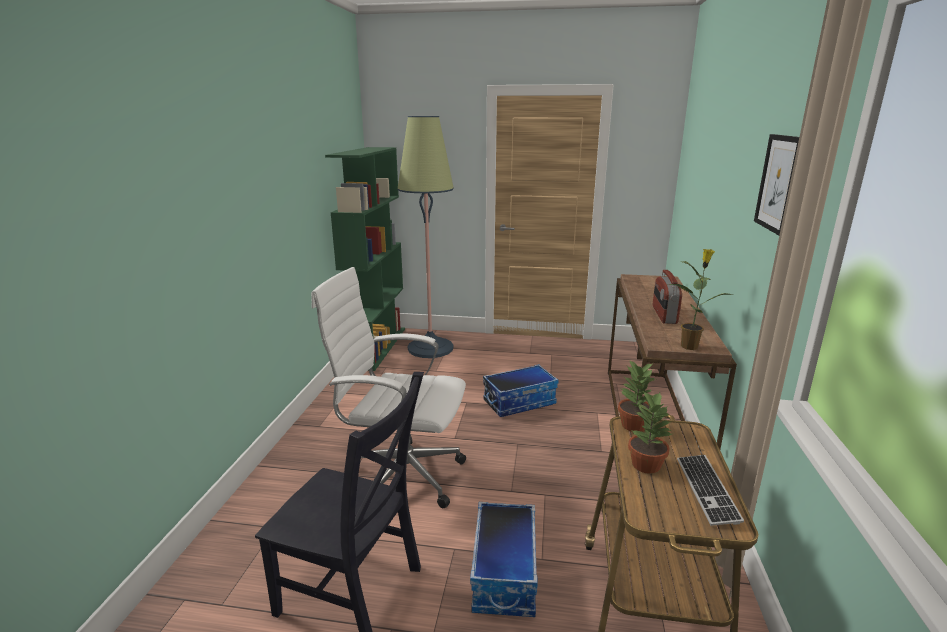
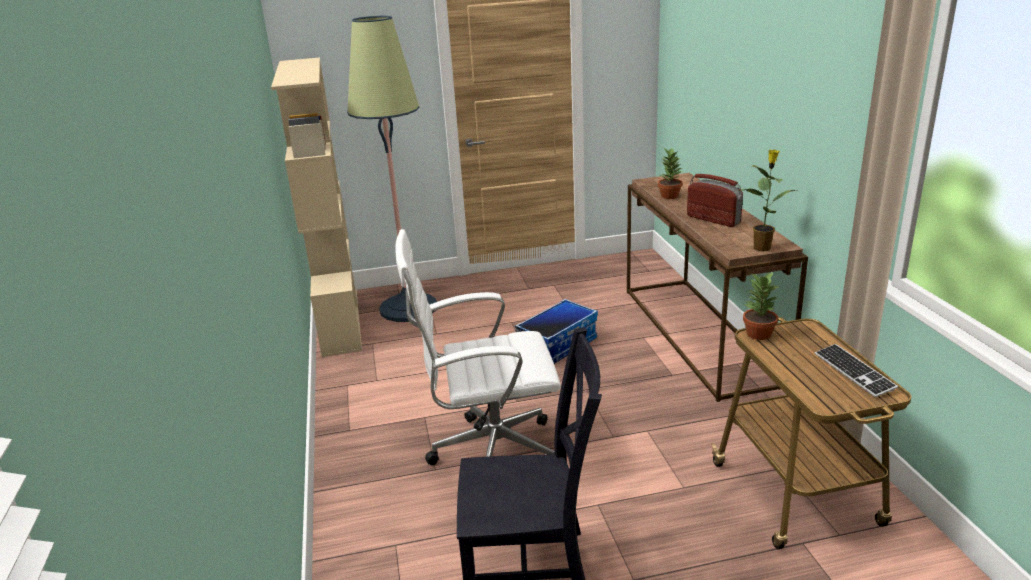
camera: 20 degrees left, 5 degrees up
green bookcase [325,147,405,371] -> beige bookcase [271,57,362,357]
storage box [470,502,538,617] -> none
potted plant [628,391,672,474] -> potted plant moved to [658,147,683,199]
radio [653,270,682,324] -> radio turned 150 degrees clockwise [687,174,743,227]
picture [754,134,799,235] -> none

